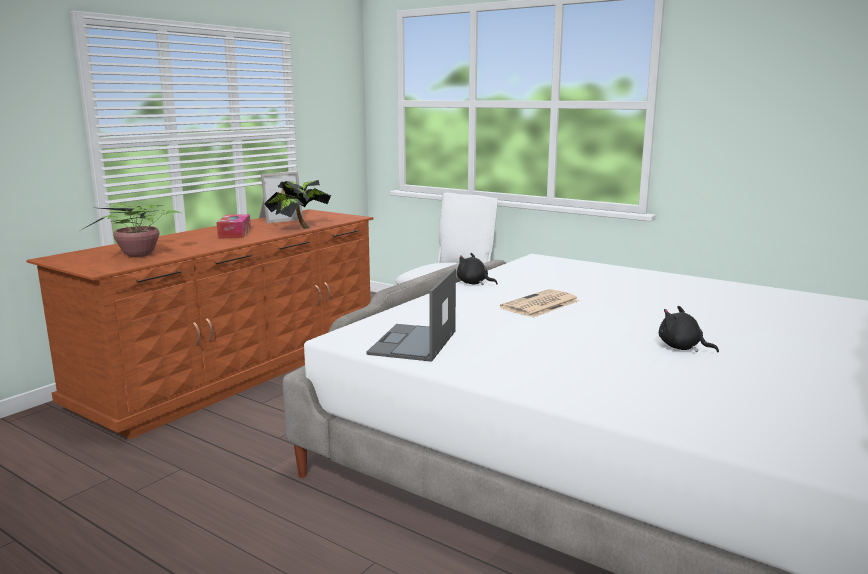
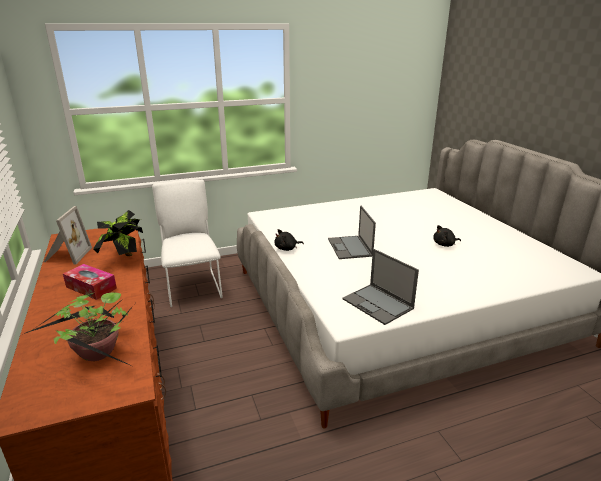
camera: 55 degrees left, 10 degrees up
newspaper [500,289,579,318] -> laptop [328,205,376,259]

